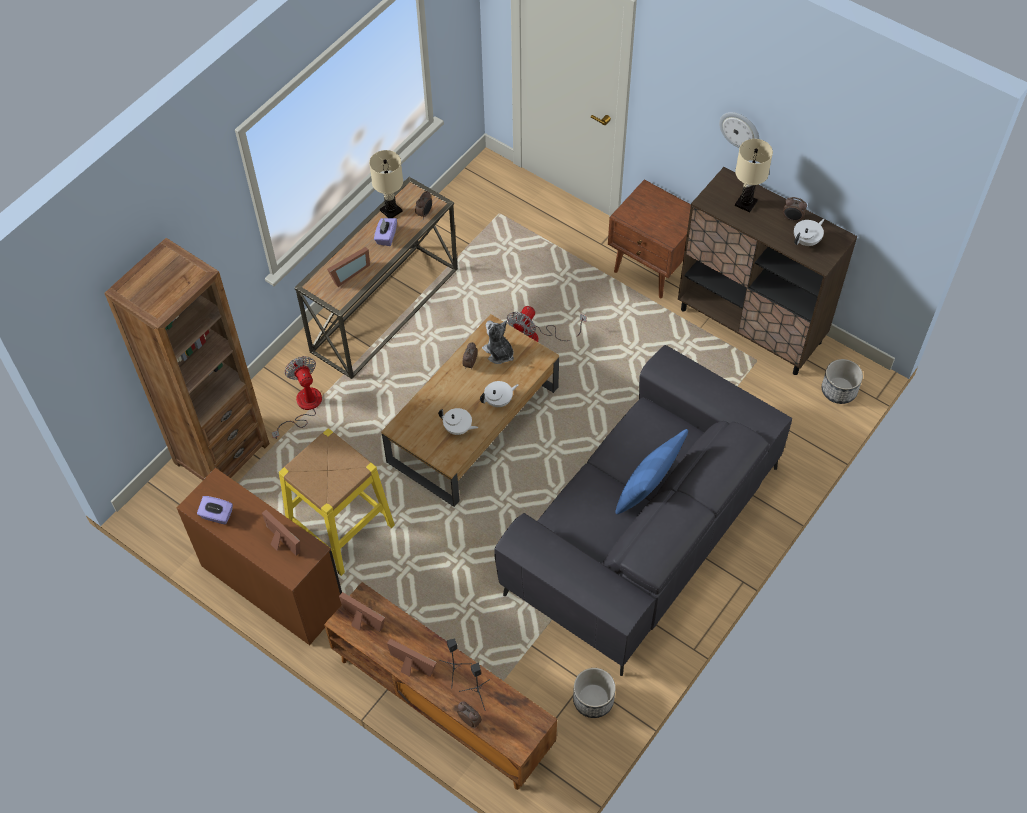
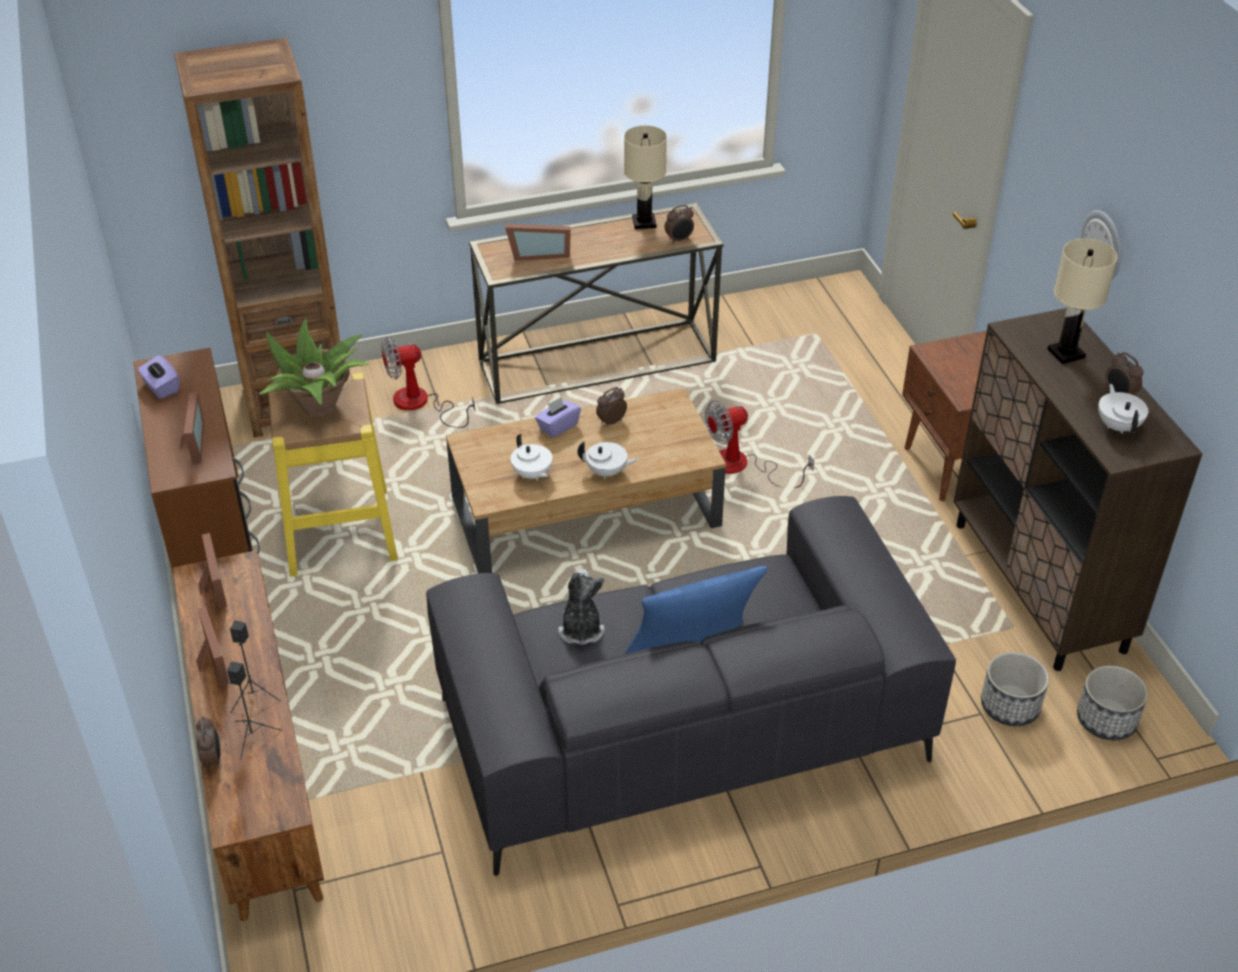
camera: 35 degrees right, 15 degrees down
fan [272,356,322,439] -> fan turned 120 degrees counterclockwise [381,337,475,428]
purple tissue box [374,218,397,246] -> purple tissue box moved to [535,397,581,438]
plush toy [482,320,514,364] -> plush toy moved to [558,568,605,645]
planter [573,668,616,718] -> planter moved to [981,652,1049,726]
white teapot [794,219,825,246] -> white teapot turned 90 degrees counterclockwise [1098,384,1148,434]
none -> potted plant [259,319,369,417]

